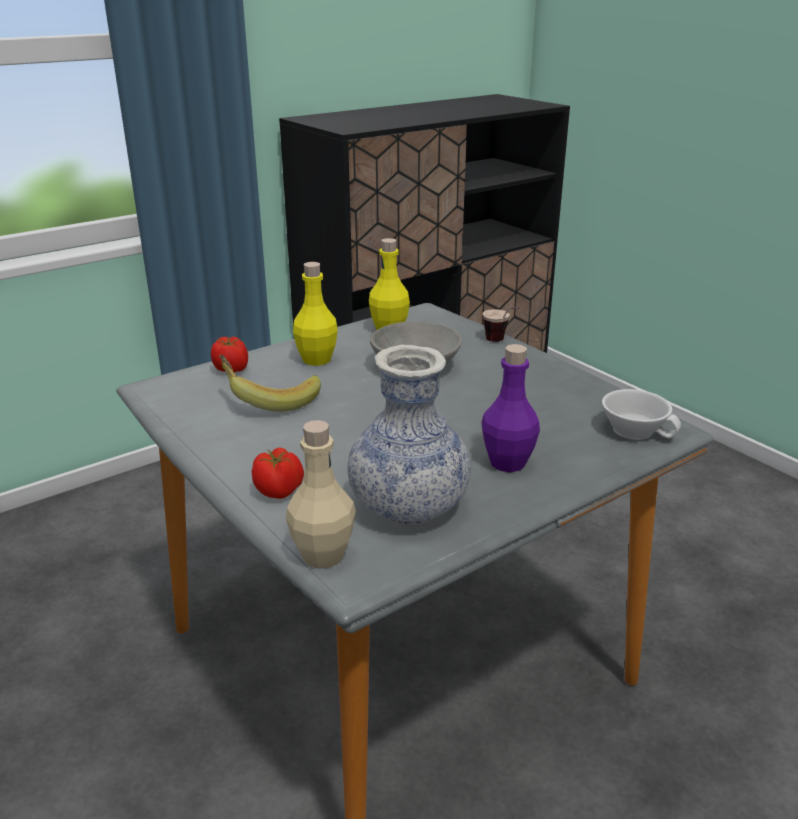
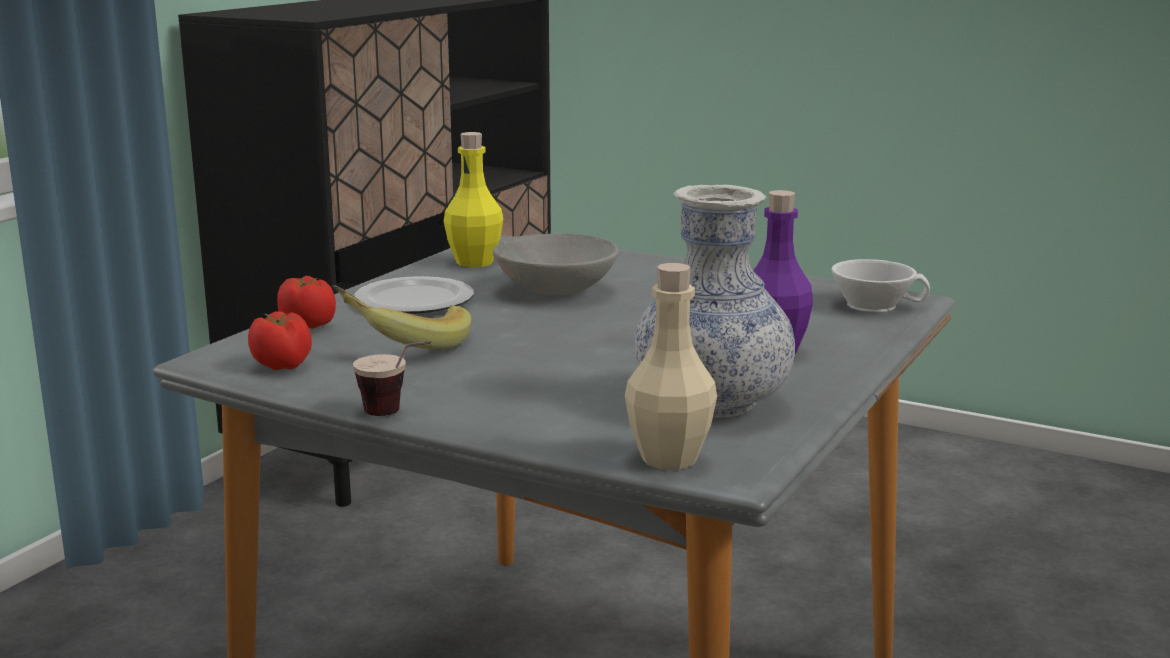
camera: 25 degrees left, 10 degrees down
tomato [252,447,304,499] -> tomato moved to [248,312,312,370]
yellow bottle [293,262,338,366] -> plate [354,276,474,314]
cup [482,307,520,342] -> cup moved to [353,341,432,416]

